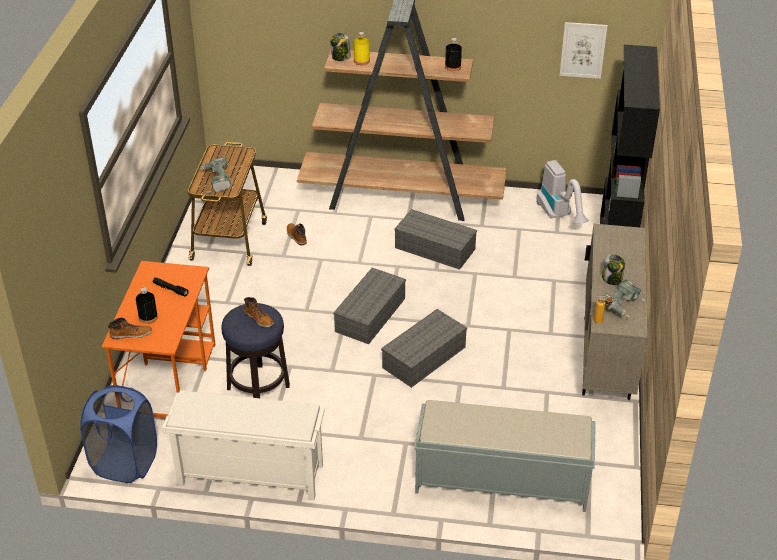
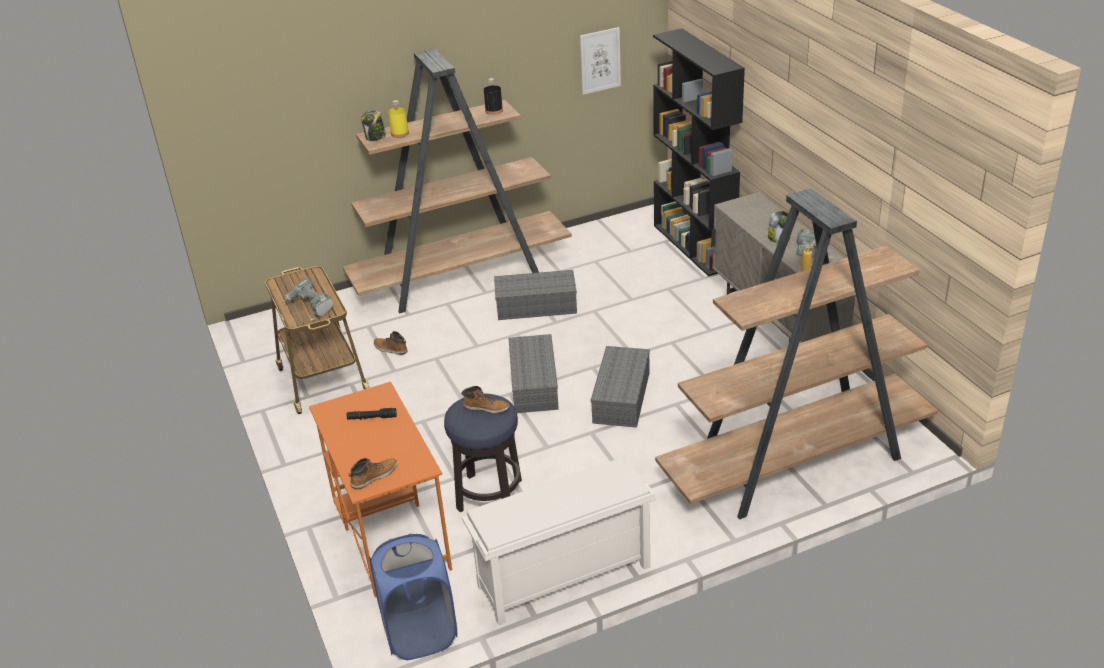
camera: 30 degrees left, 5 degrees down
black bottle [136,287,158,324] -> none
grey bench [414,400,596,512] -> brown bookcase [655,188,938,520]
vacuum cleaner [536,160,589,224] -> none

